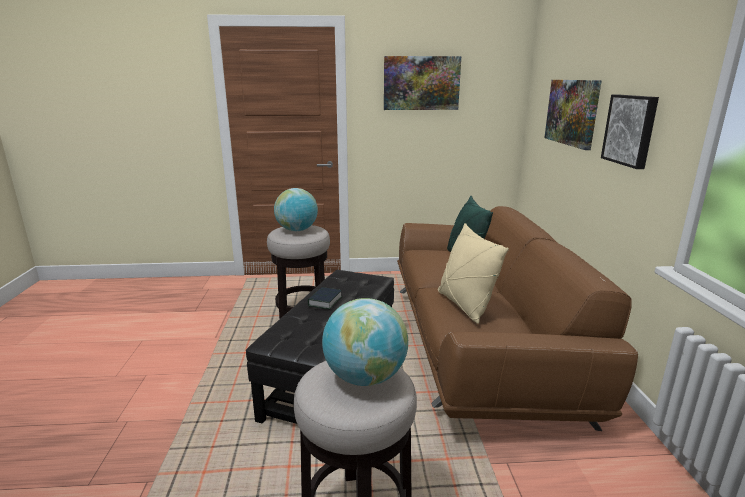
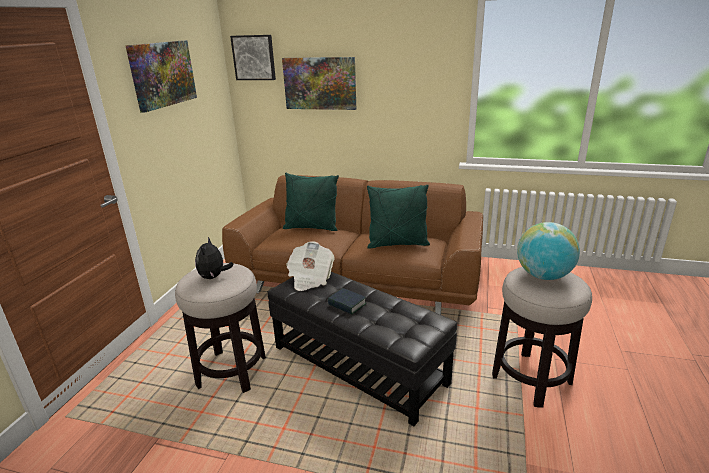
camera: 70 degrees left, 5 degrees up
globe [274,188,318,231] -> plush toy [195,237,234,279]
beige pillow [438,223,509,324] -> green pillow [367,185,430,249]
picture [601,94,659,169] -> picture moved to [230,35,276,80]
none -> newspaper [286,241,335,291]

